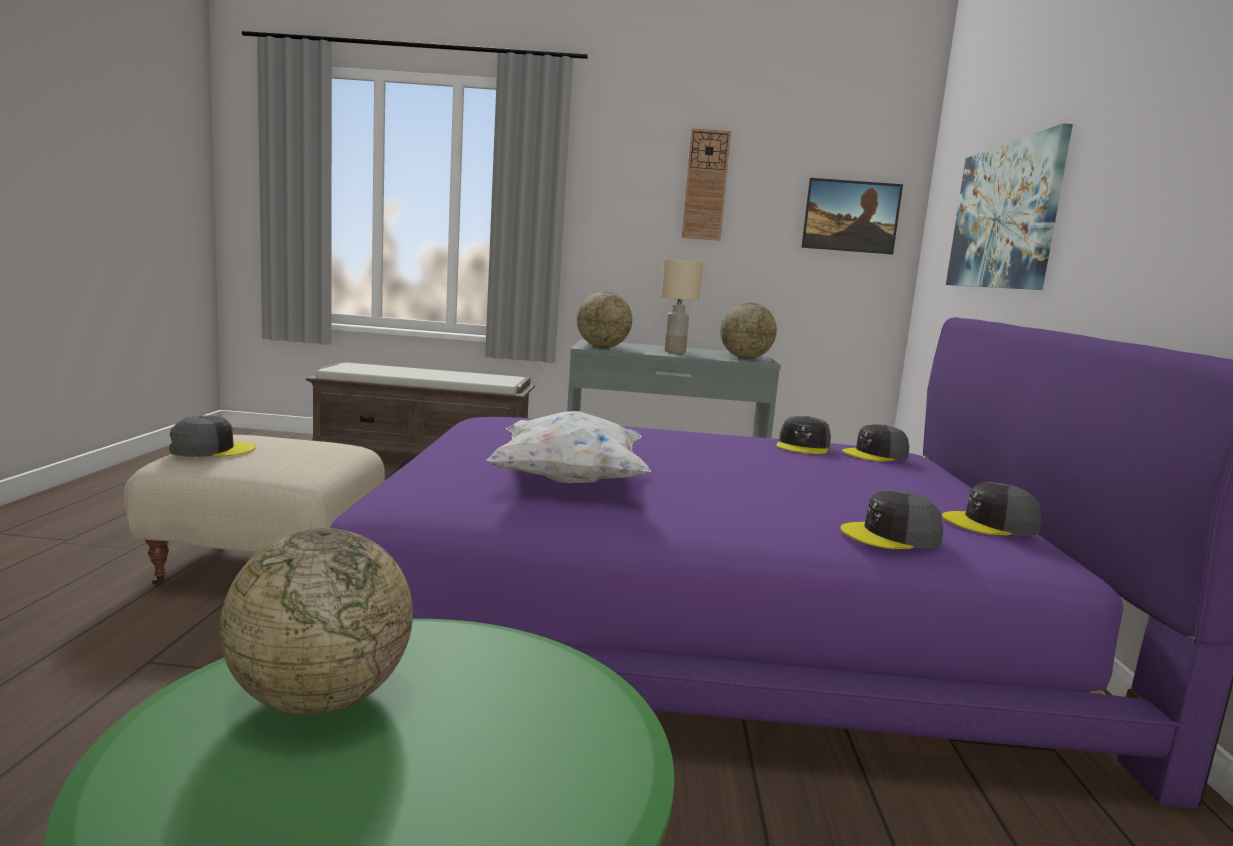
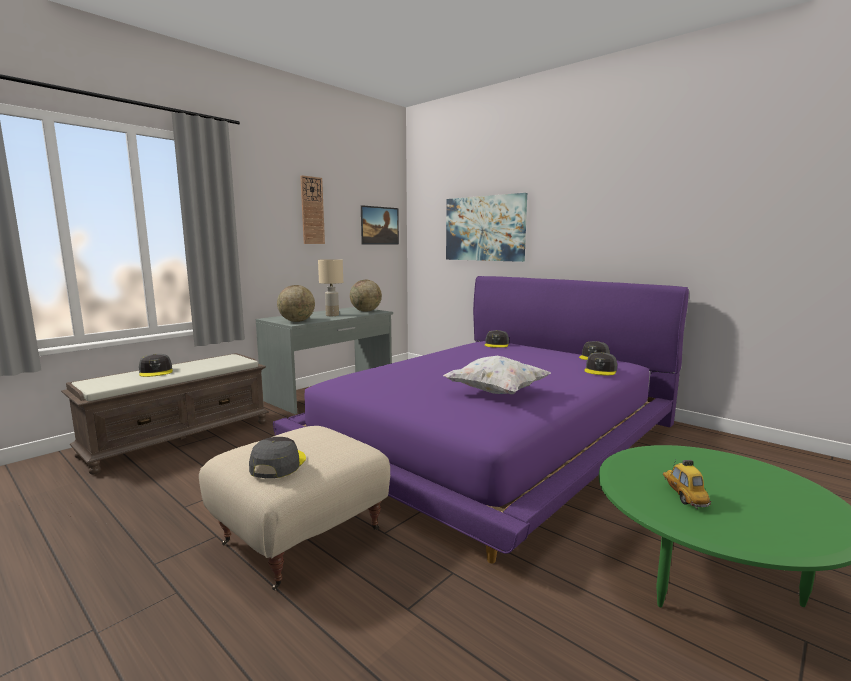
camera: 50 degrees left, 0 degrees up
globe [220,528,413,715] -> toy car [663,460,711,509]
grey cap [776,416,831,454] -> grey cap moved to [139,354,173,377]

